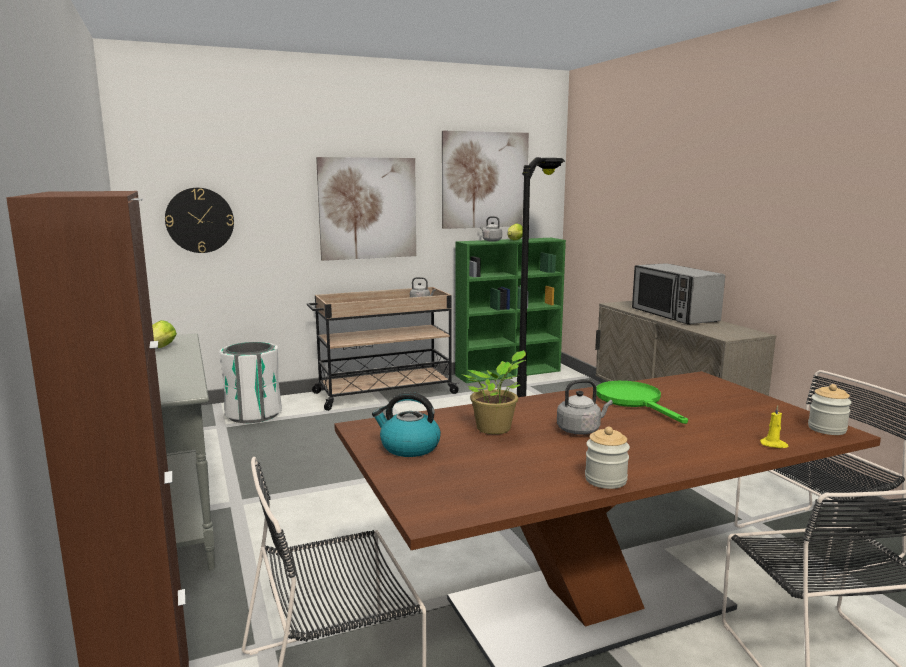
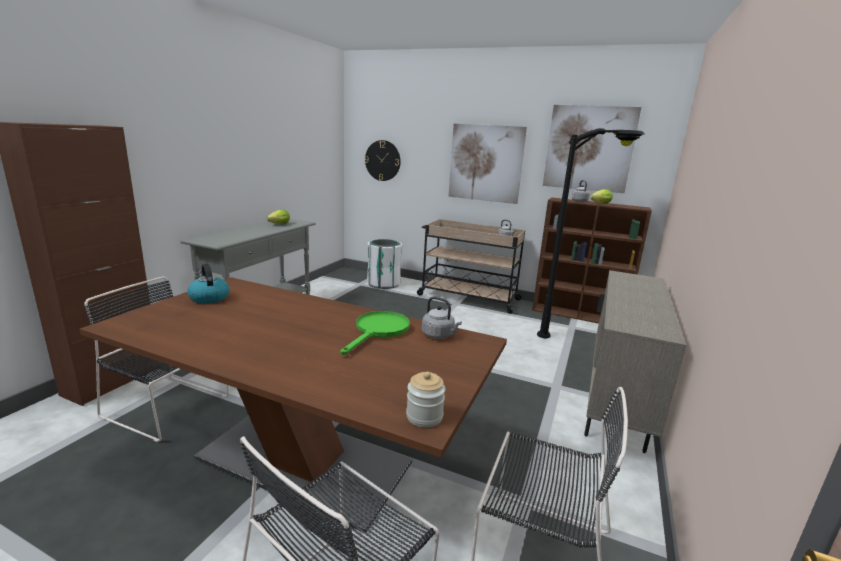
camera: 45 degrees right, 5 degrees up
green bookcase [455,238,566,383] -> brown bookcase [532,197,652,324]
potted plant [461,350,526,434] -> none
grey kettle [557,379,613,435] -> grey kettle moved to [422,297,462,339]
jar [585,427,630,489] -> none
microwave [632,263,725,325] -> none
yellow candle [760,405,789,448] -> none

